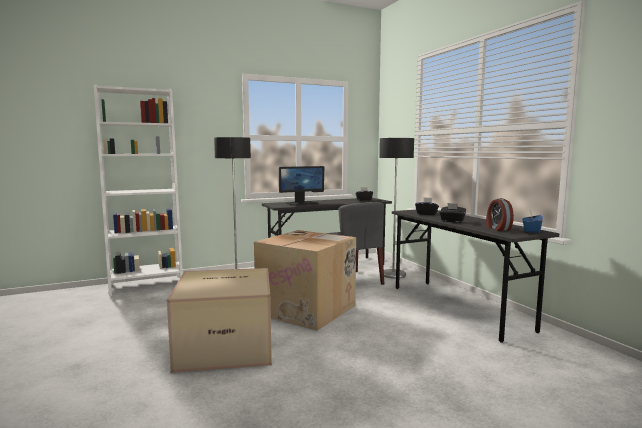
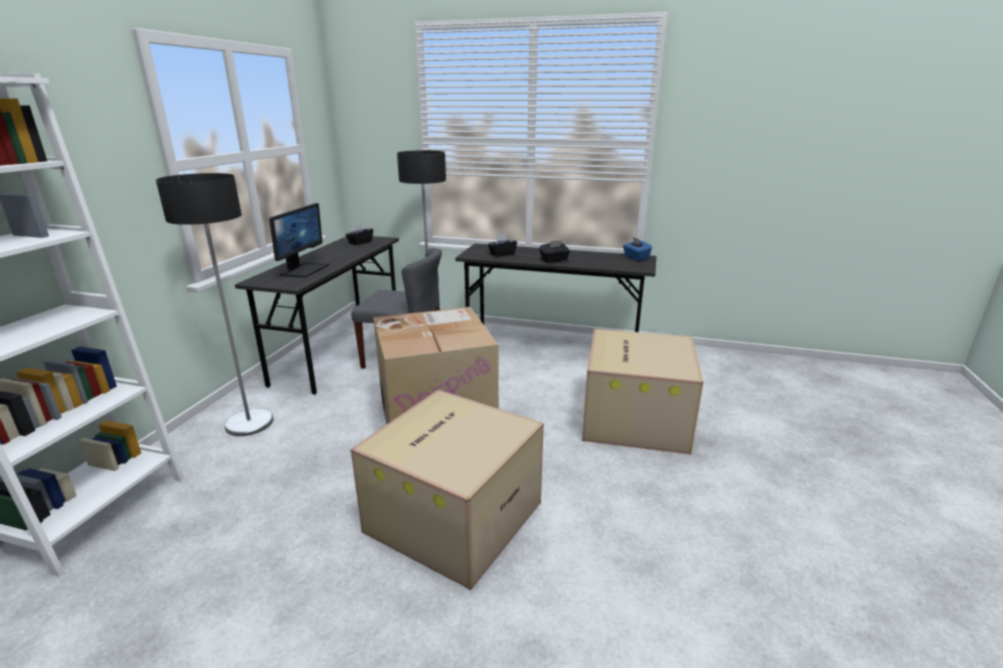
camera: 50 degrees left, 15 degrees up
alarm clock [486,198,514,231] -> none
none -> cardboard box [582,329,703,454]

